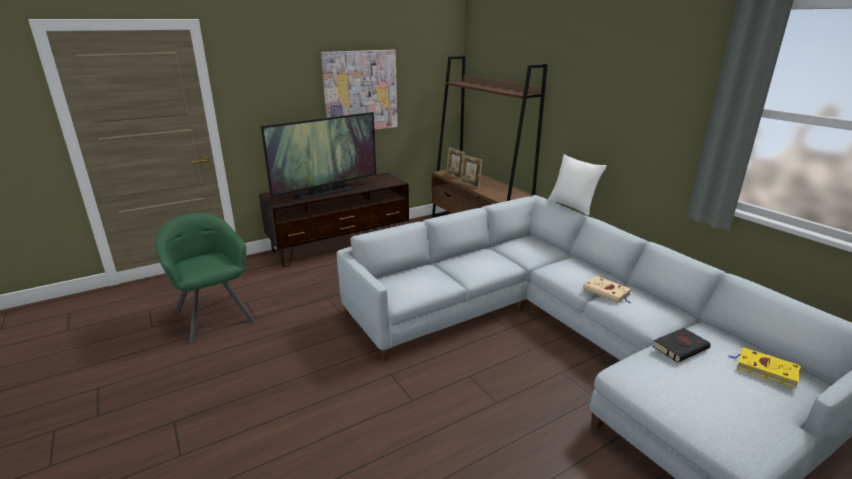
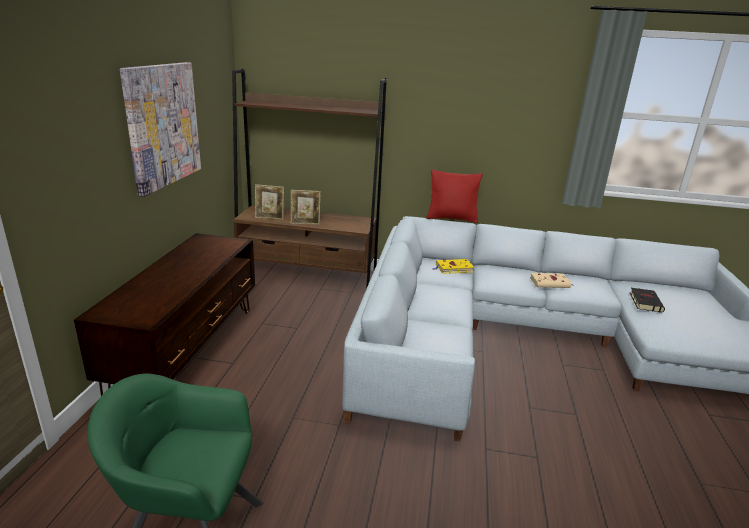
camera: 50 degrees left, 0 degrees up
television [261,112,376,200] -> none
white pillow [548,154,606,216] -> red pillow [426,170,483,223]
yellow book [729,347,801,389] -> yellow book moved to [432,259,474,274]

